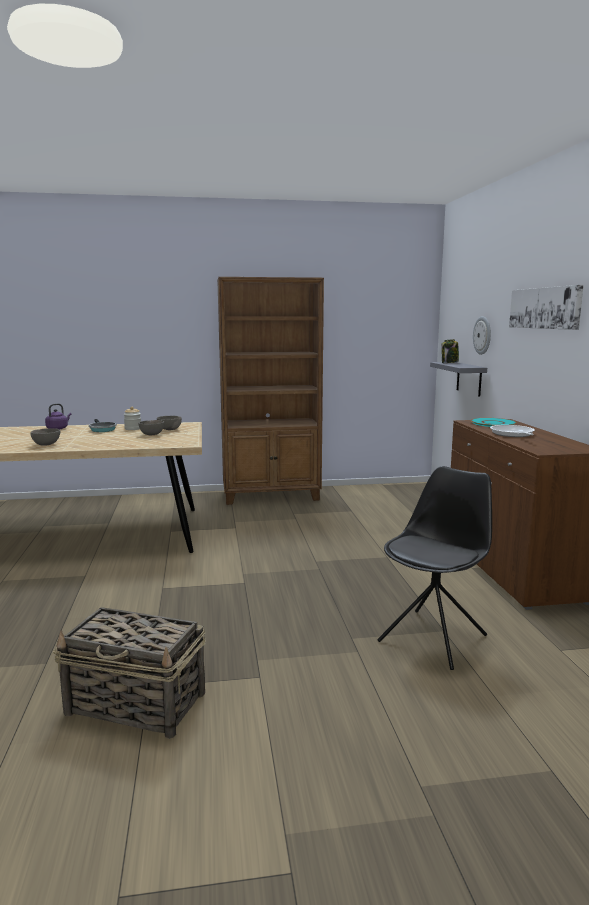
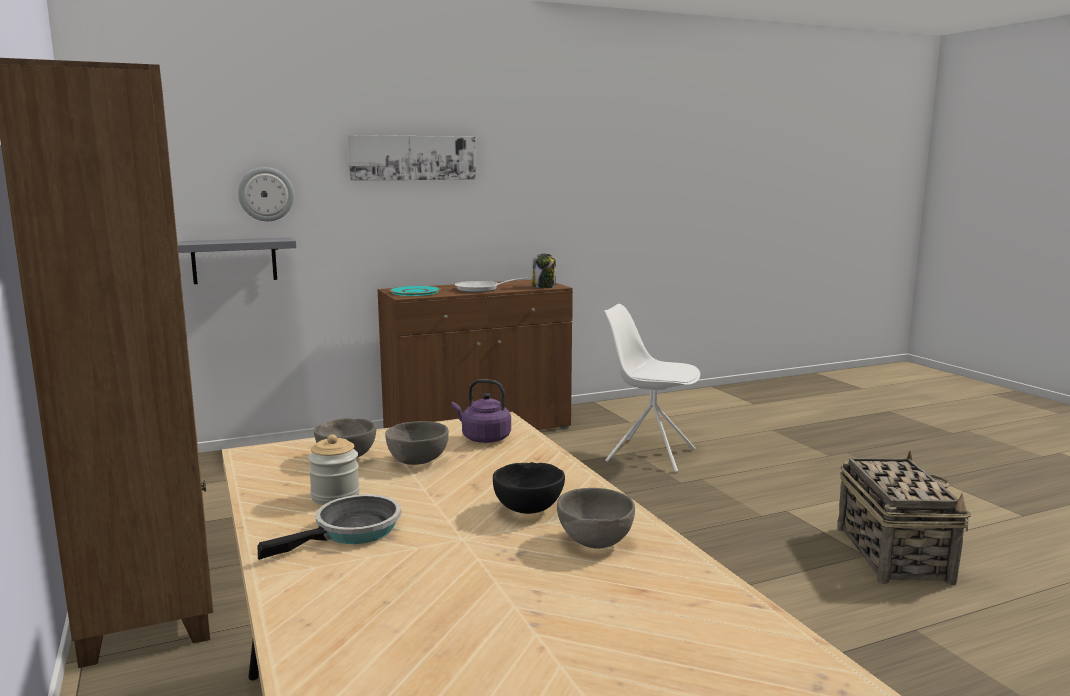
camera: 105 degrees left, 0 degrees up
purple kettle [45,403,72,429] -> purple kettle moved to [452,379,511,443]
black chair [377,466,492,670] -> white chair [604,304,700,473]
jar [441,339,459,363] -> jar moved to [533,254,556,288]
none -> black bowl [493,462,565,514]

